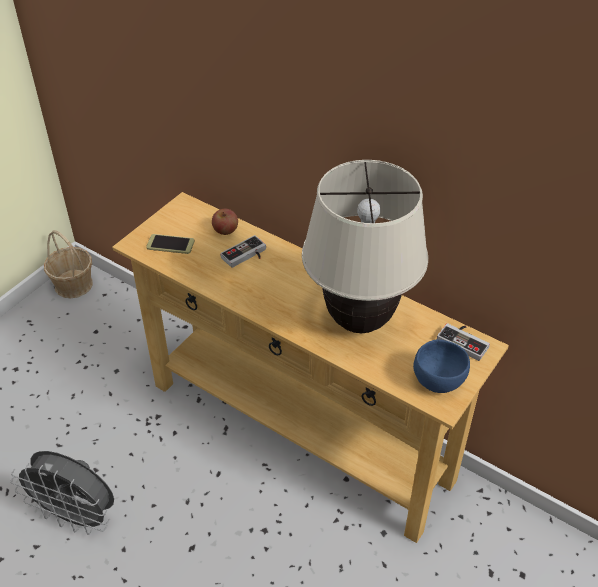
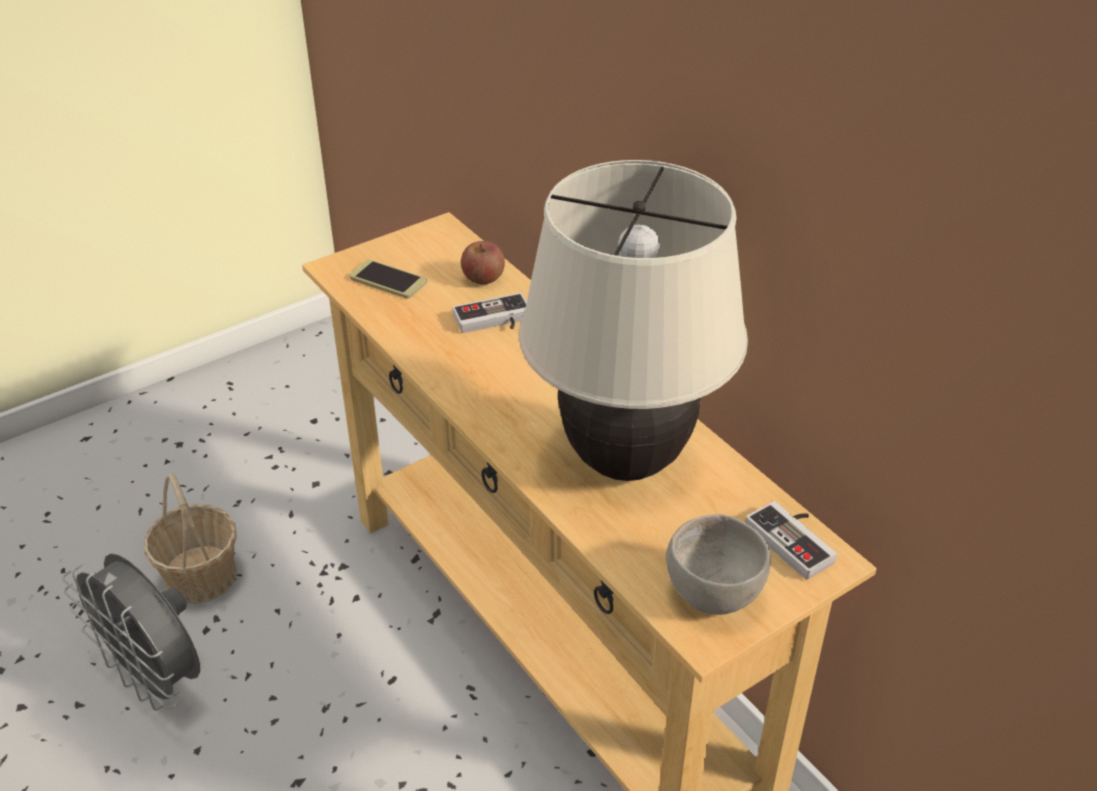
camera: 20 degrees right, 5 degrees down
basket [44,230,93,298] -> basket moved to [144,473,237,604]
blue bowl [413,340,470,393] -> grey bowl [666,514,771,615]

